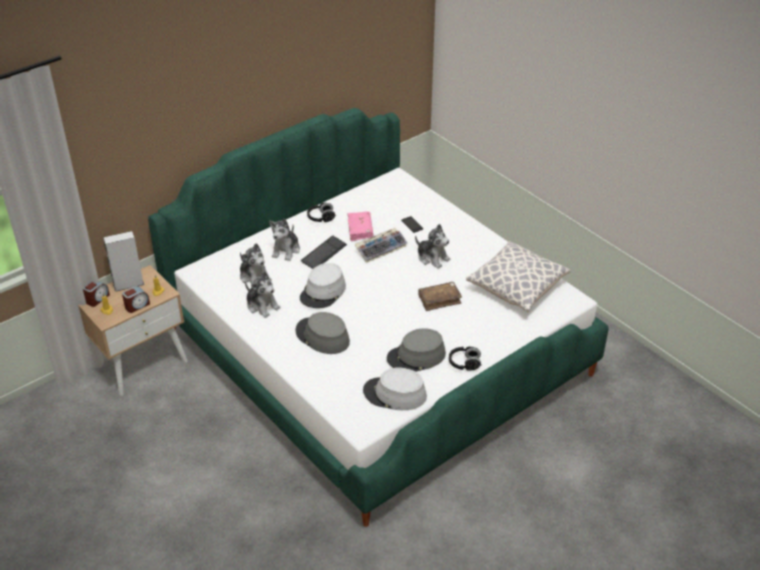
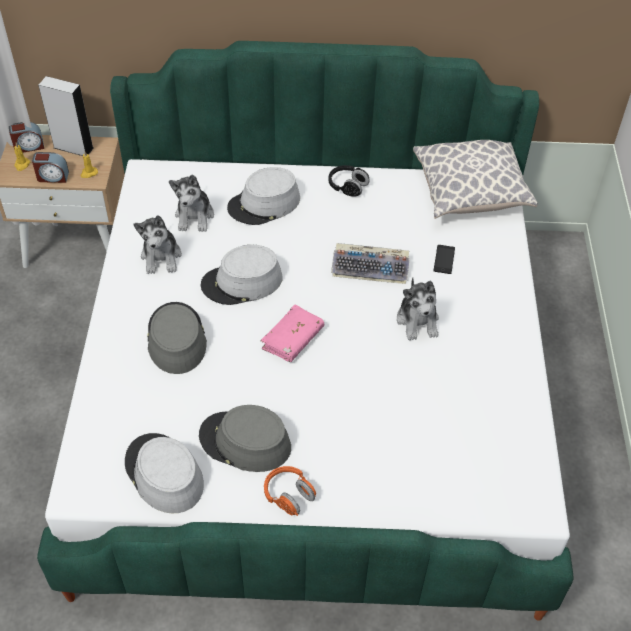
camera: 40 degrees right, 10 degrees up
plush toy [269,219,300,261] -> grey hat [227,167,300,225]
keyboard [301,236,347,269] -> none
pink book [347,211,373,241] -> pink book moved to [261,305,324,362]
brown book [418,282,462,311] -> none
black headphones [449,347,482,371] -> orange headphones [264,466,316,516]
pillow [466,241,571,313] -> pillow moved to [413,140,538,219]

